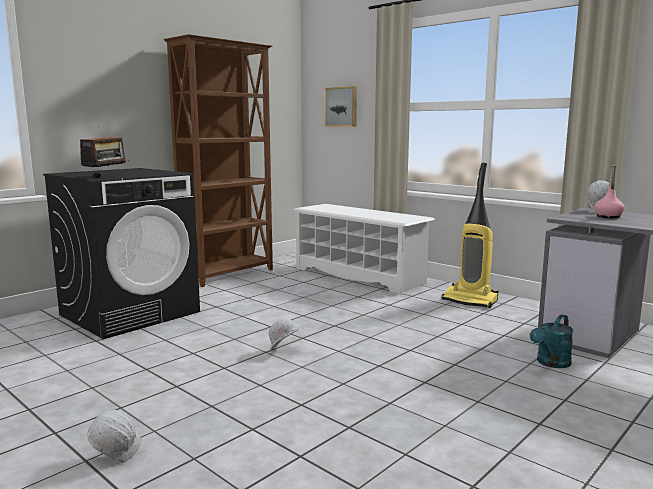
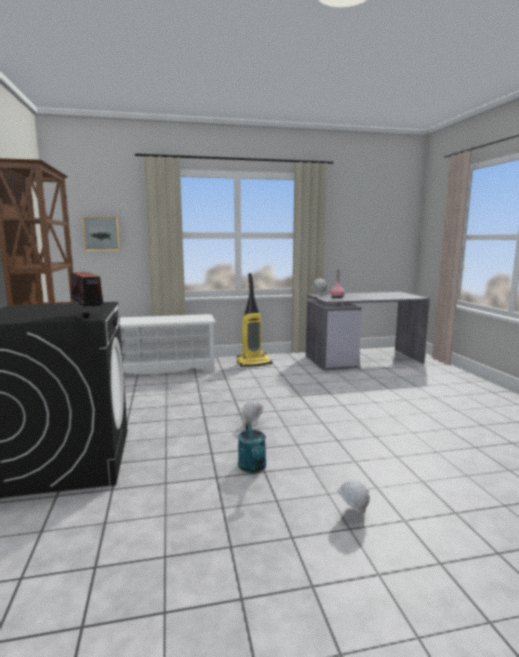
camera: 55 degrees left, 0 degrees up
turquoise watering can [530,314,573,368] -> turquoise watering can moved to [238,422,266,473]

